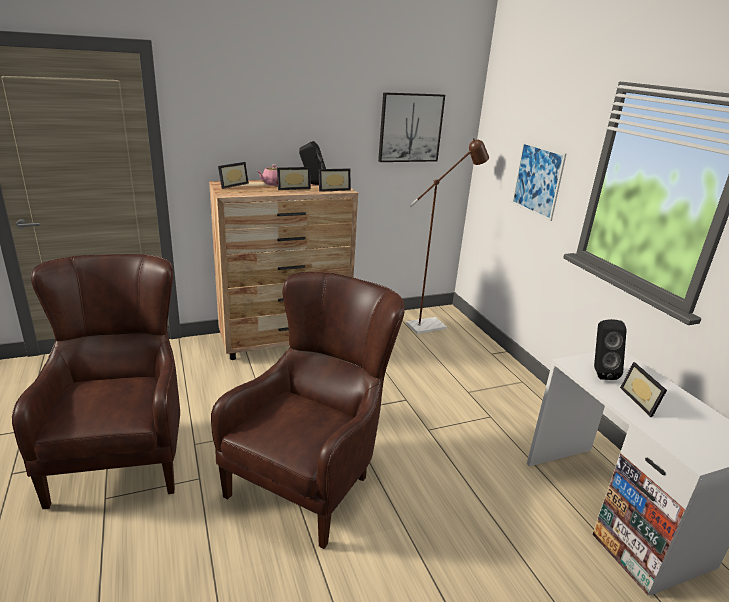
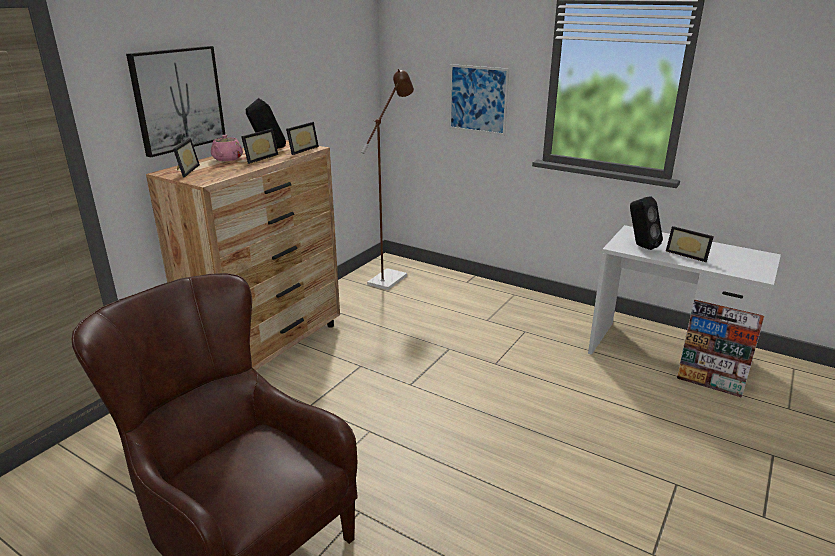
camera: 35 degrees left, 0 degrees up
brown armchair [211,272,405,549] -> none
picture [378,92,445,162] -> picture moved to [126,46,225,157]

